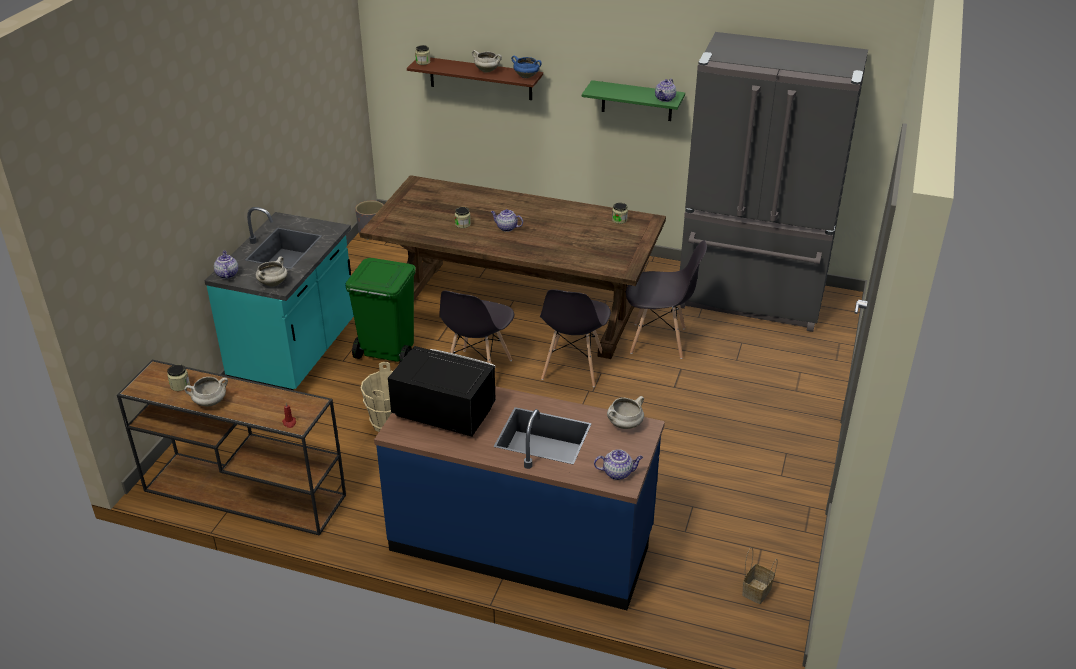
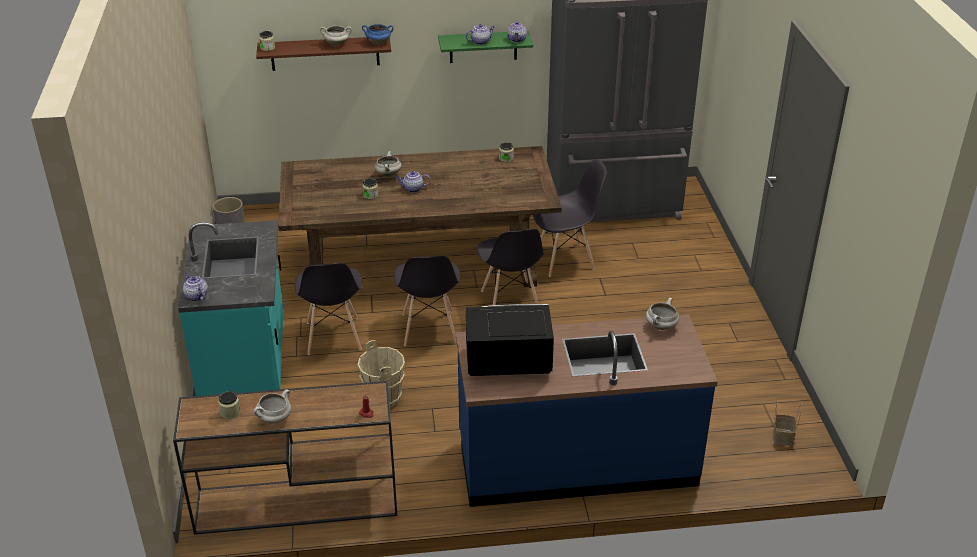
camera: 25 degrees left, 0 degrees up
white cooking pot [256,257,287,286] -> white cooking pot moved to [375,151,402,177]
green trash can [346,258,416,363] -> grey chair [295,263,362,355]
teapot [594,449,643,480] -> teapot moved to [466,24,495,45]

